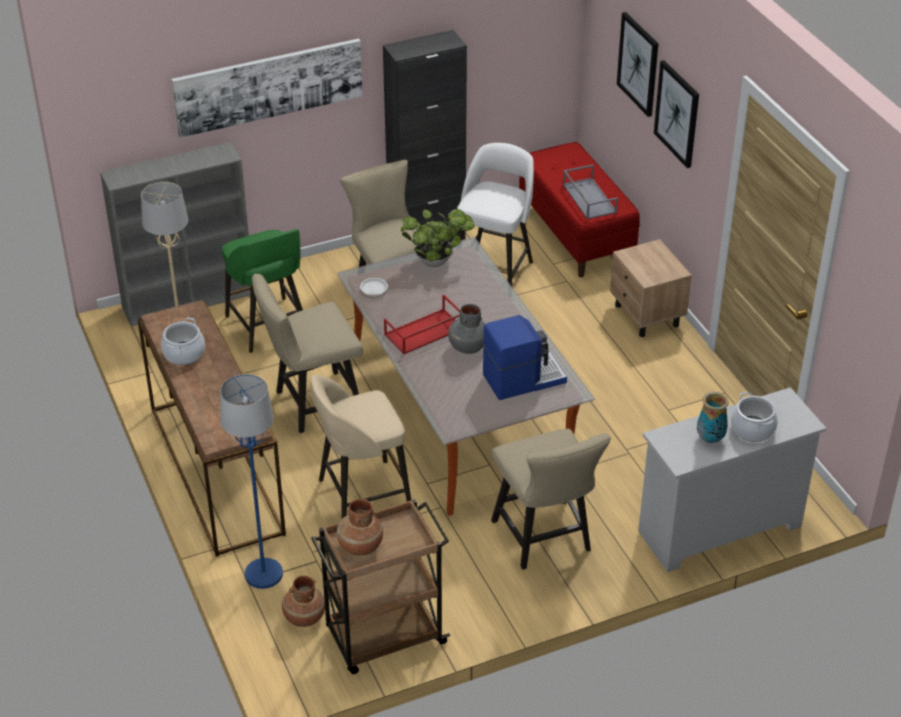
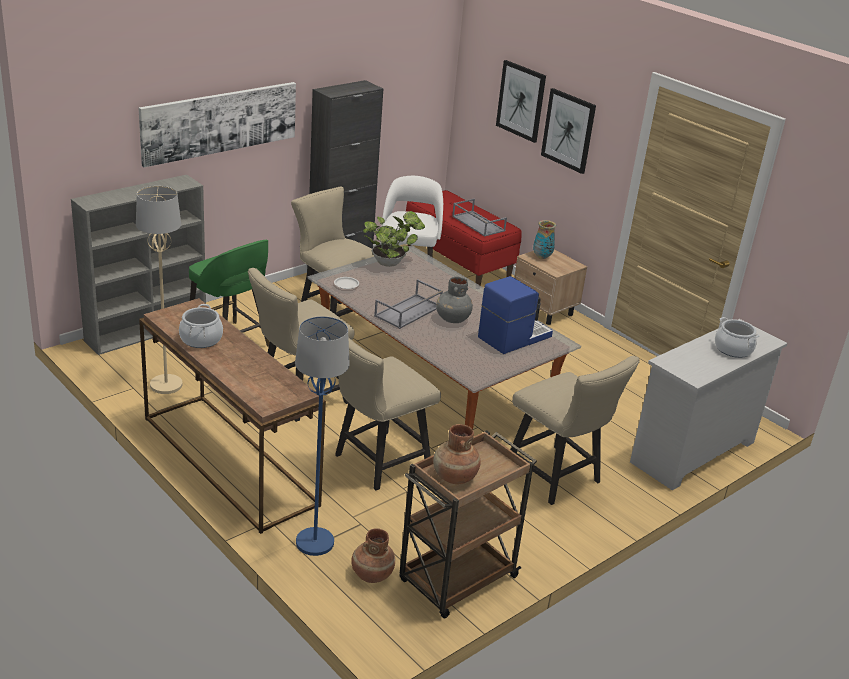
camera: 20 degrees left, 10 degrees down
beige stool [310,375,411,519] -> beige chair [335,337,441,490]
red tray [384,294,460,354] -> grey tray [374,279,443,329]
vase [697,392,729,443] -> vase moved to [533,220,556,259]

